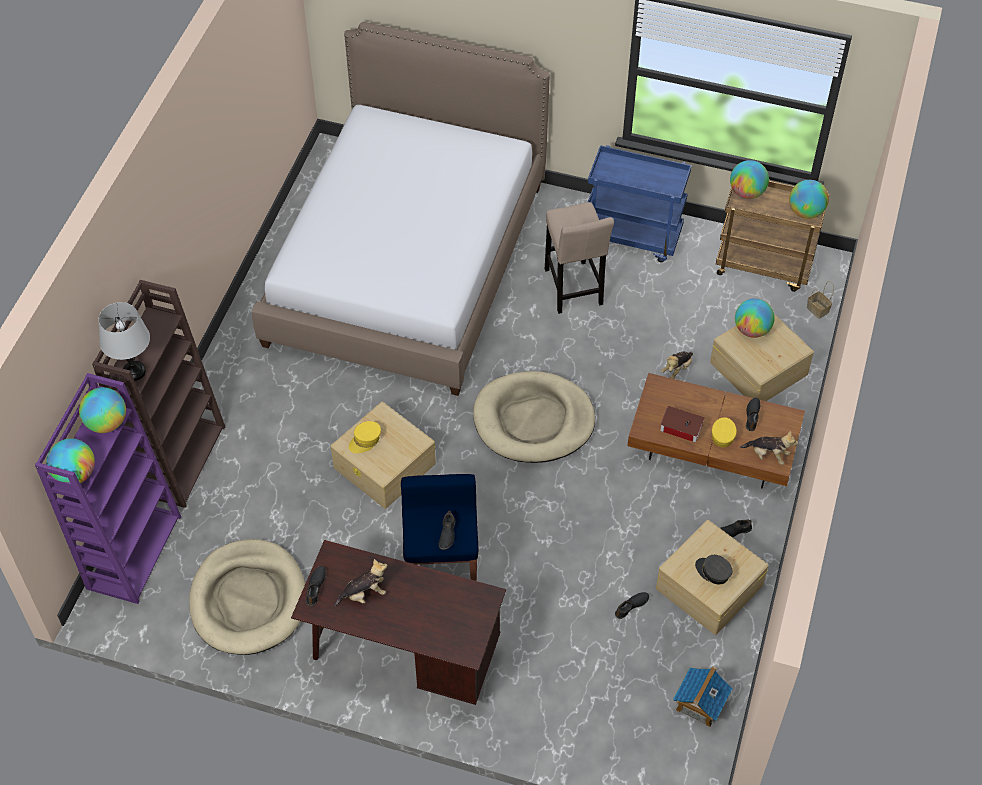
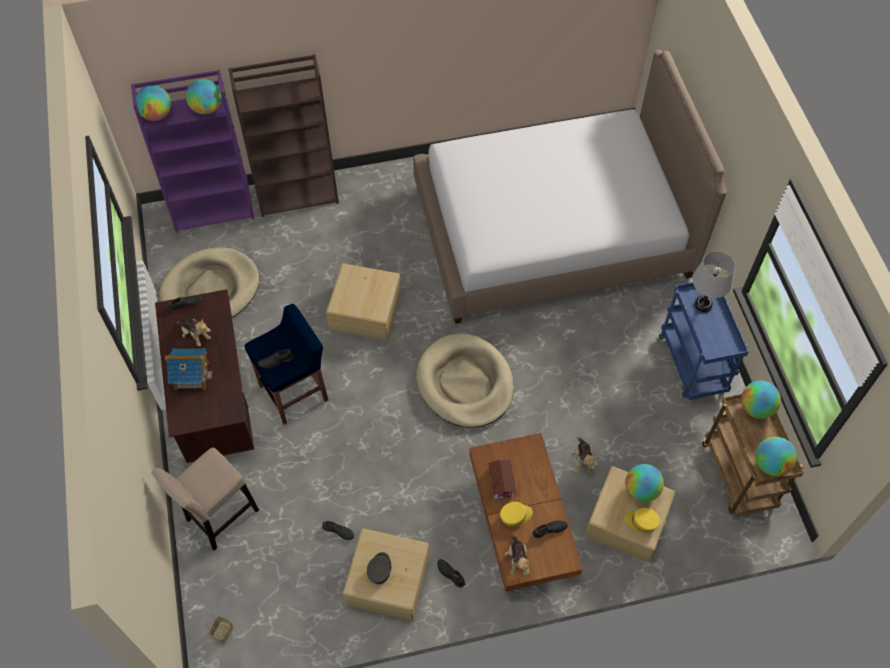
camera: 60 degrees right, 5 degrees up
grey table lamp [99,302,150,381] -> grey table lamp moved to [692,251,735,312]
yellow cap [349,421,381,453] -> yellow cap moved to [624,508,660,533]
beige stool [545,202,614,314] -> beige stool moved to [151,448,259,551]
plush toy [661,351,693,379] -> plush toy turned 105 degrees counterclockwise [572,437,595,473]
toy house [673,666,733,727] -> toy house moved to [165,348,212,390]
basket [807,281,834,319] -> basket moved to [206,615,234,644]

